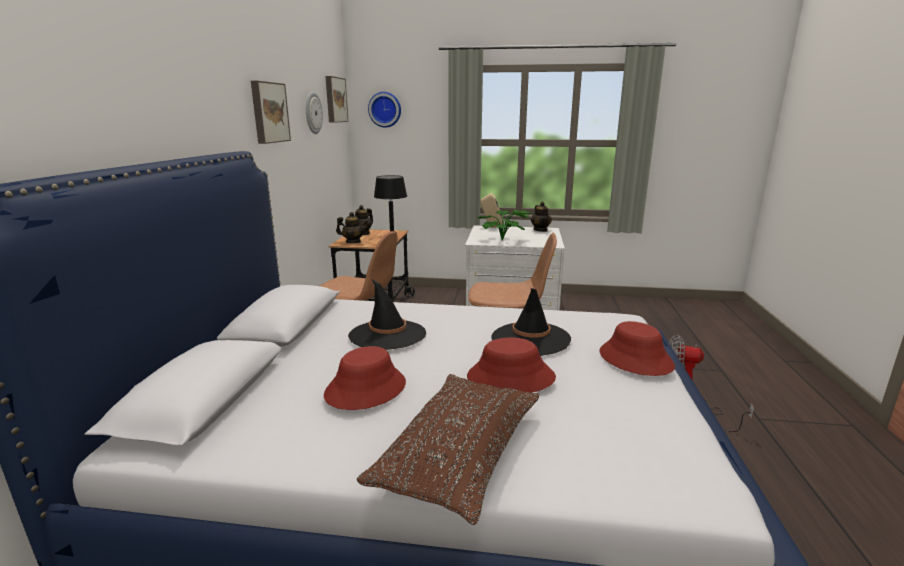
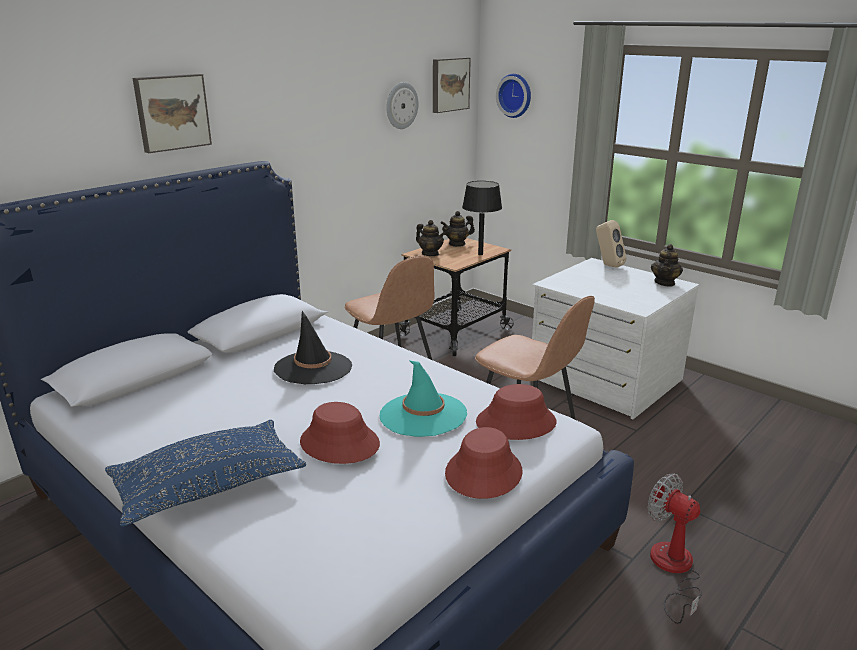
camera: 35 degrees right, 5 degrees up
picture [251,81,291,144] -> picture moved to [133,74,212,153]
red hat [324,346,406,410] -> red hat moved to [476,384,557,440]
brown pillow [357,374,539,525] -> blue pillow [105,420,306,527]
potted plant [477,210,530,240] -> none
black hat [491,288,571,356] -> turquoise hat [380,360,467,437]

